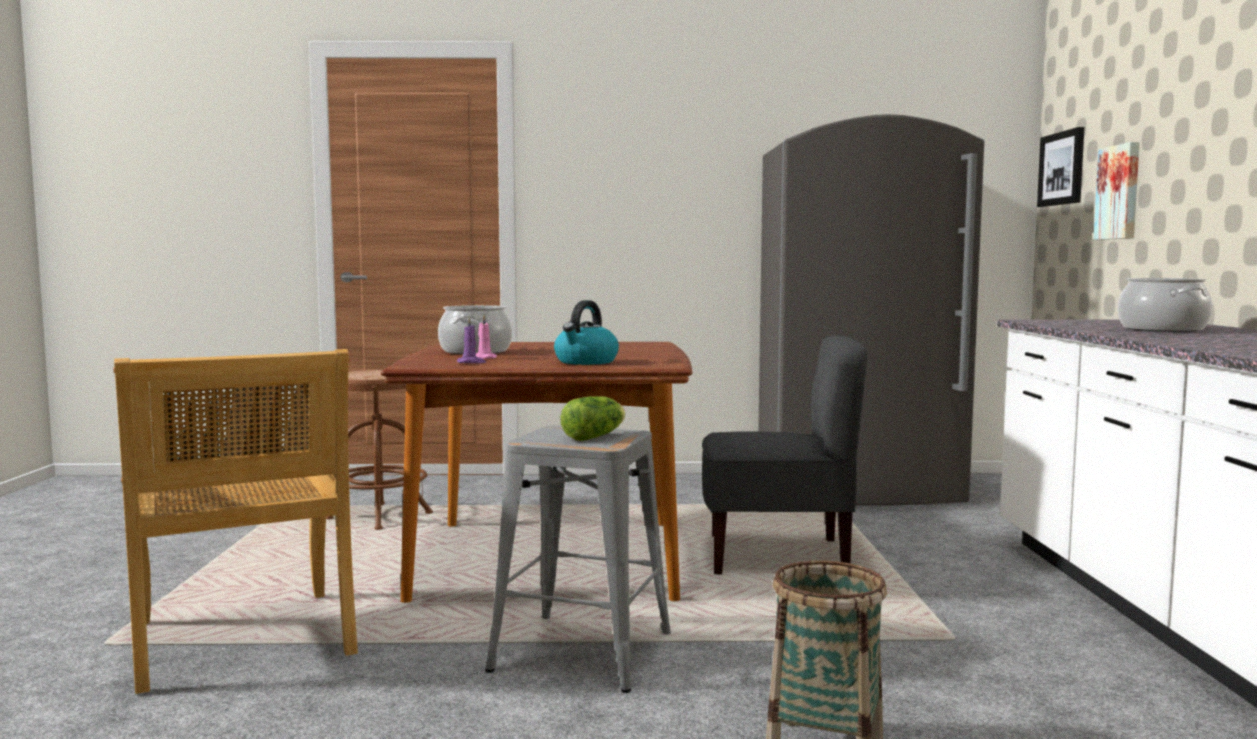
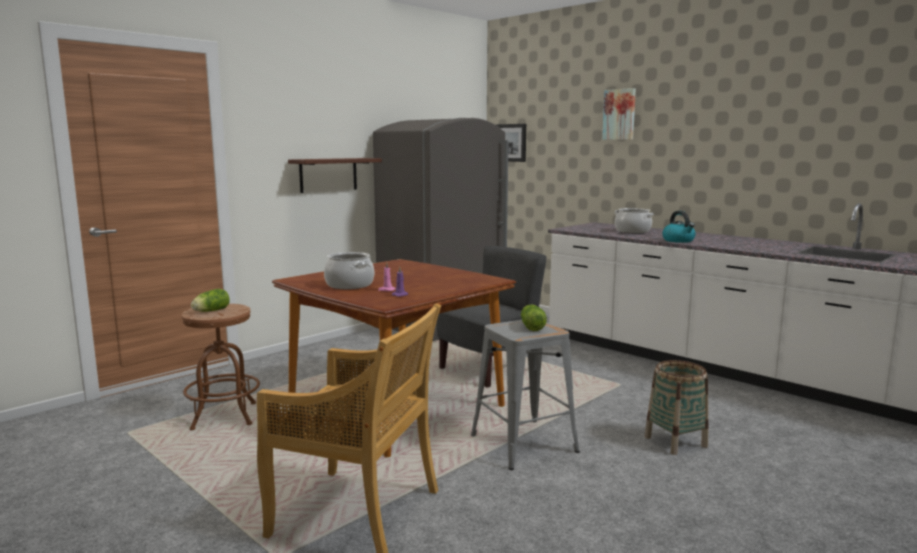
camera: 45 degrees left, 5 degrees up
kettle [554,300,619,365] -> kettle moved to [662,211,696,243]
picture [1094,142,1140,240] -> picture moved to [602,88,636,140]
none -> lettuce [191,289,230,312]
none -> shelf [288,158,382,193]

